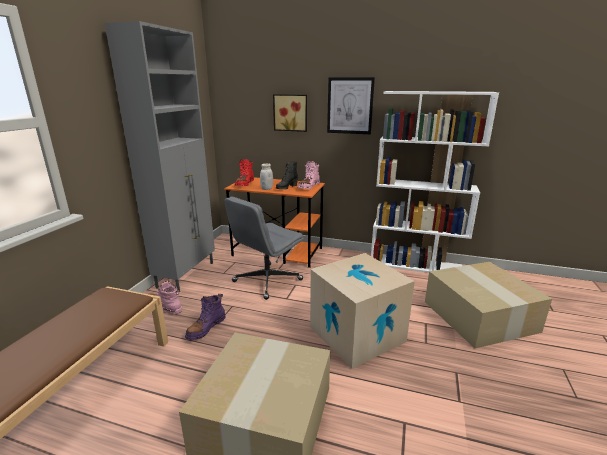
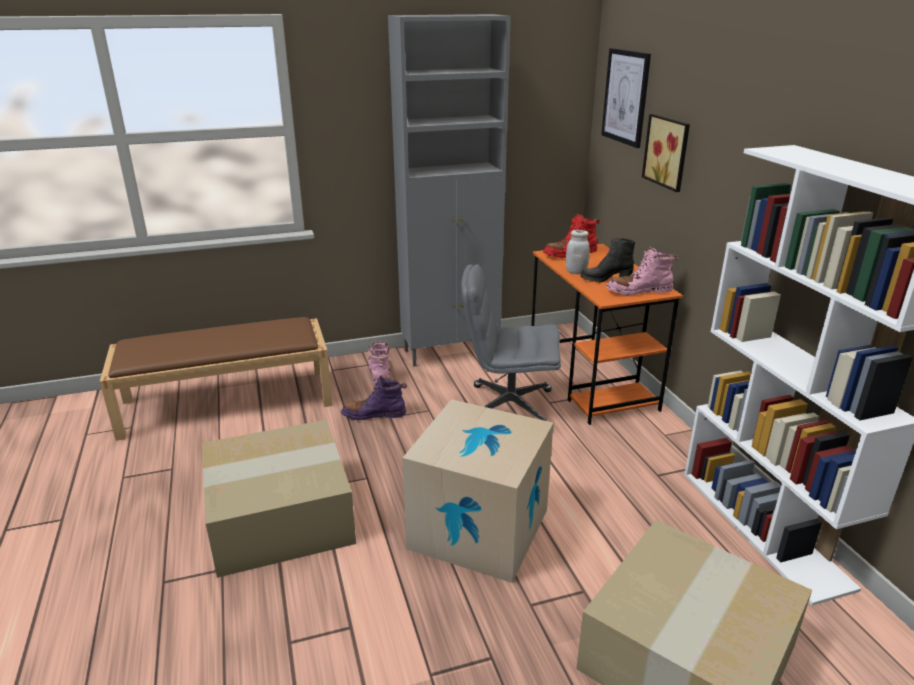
camera: 55 degrees right, 5 degrees up
picture [327,77,375,134] -> picture moved to [601,48,651,148]

